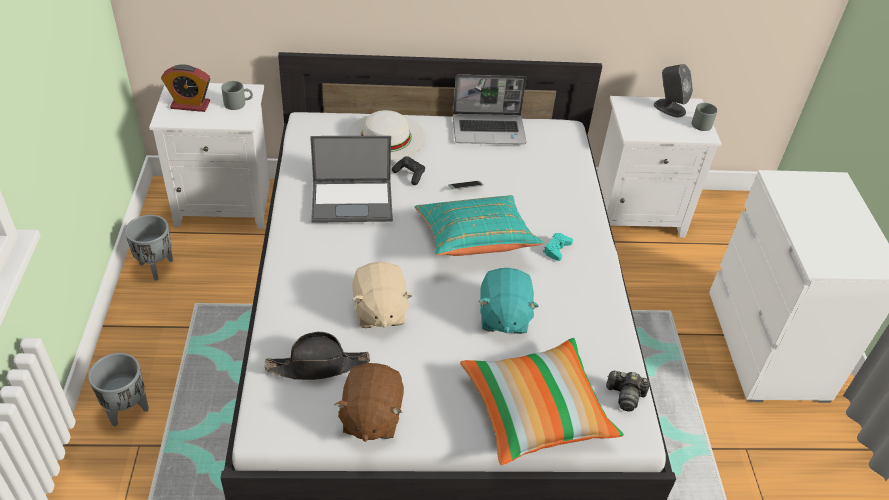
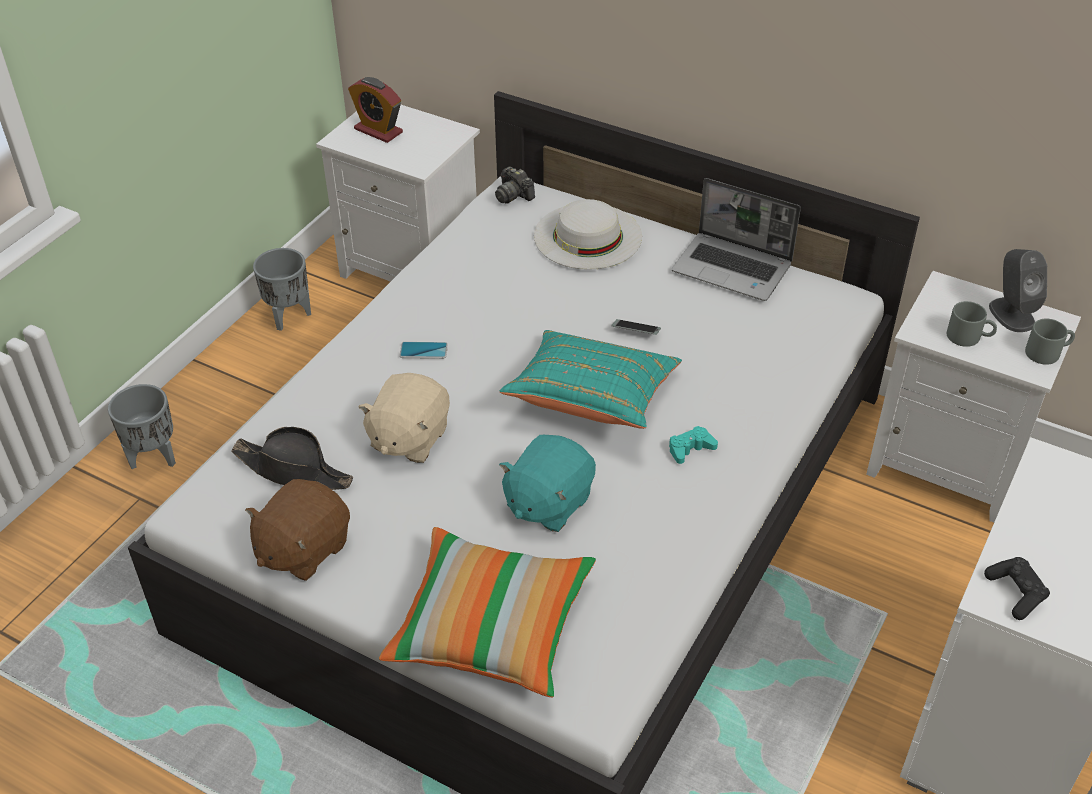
camera: 35 degrees right, 0 degrees up
grey mug [221,81,253,110] -> grey mug moved to [947,301,997,347]
laptop [310,136,393,223] -> none
black game controller [392,156,425,185] -> black game controller moved to [984,557,1050,620]
camera [606,371,650,412] -> camera moved to [495,166,535,204]
none -> phone [399,342,448,359]

